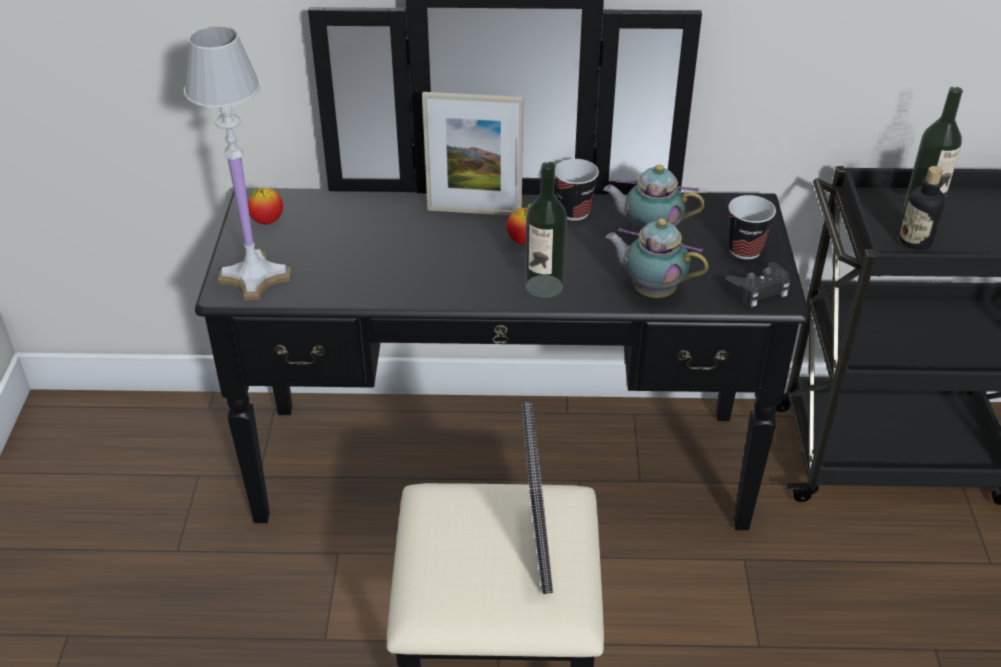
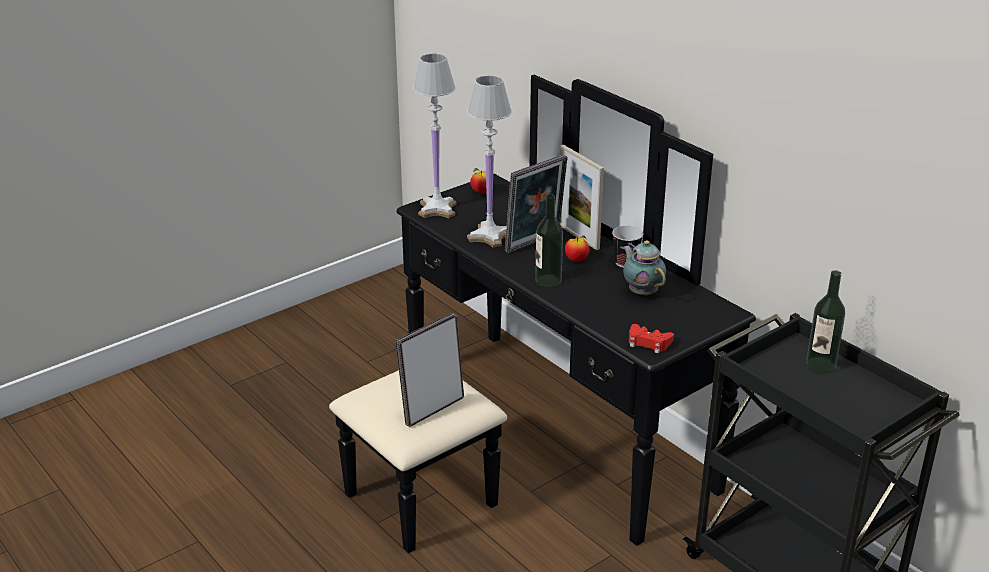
camera: 50 degrees right, 10 degrees down
teapot [605,219,709,298] -> none
black game controller [724,262,790,307] -> red game controller [629,324,674,354]
cup [729,195,776,260] -> none
bottle [899,166,945,250] -> none
none -> white table lamp [467,75,512,247]
none -> picture frame [505,154,567,254]

